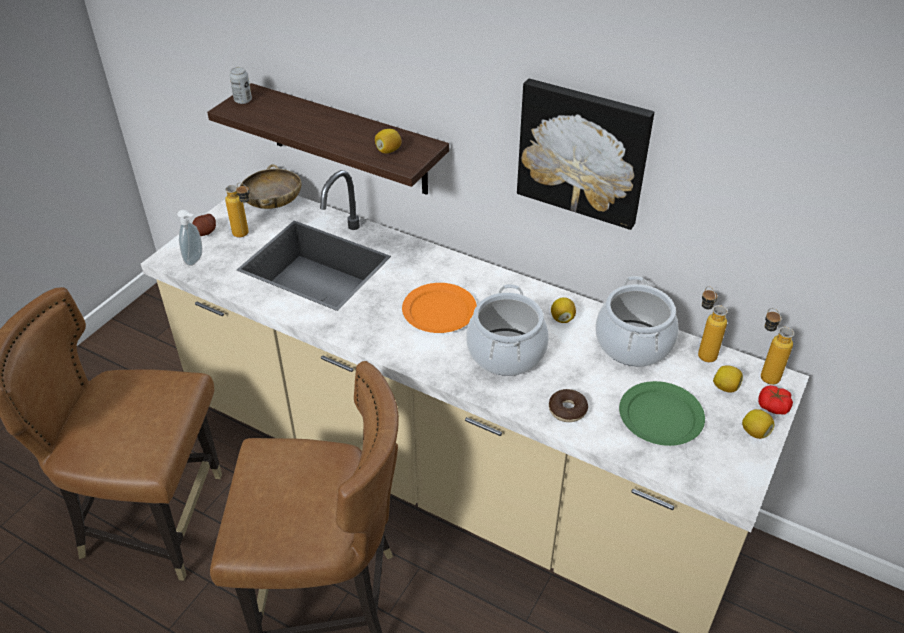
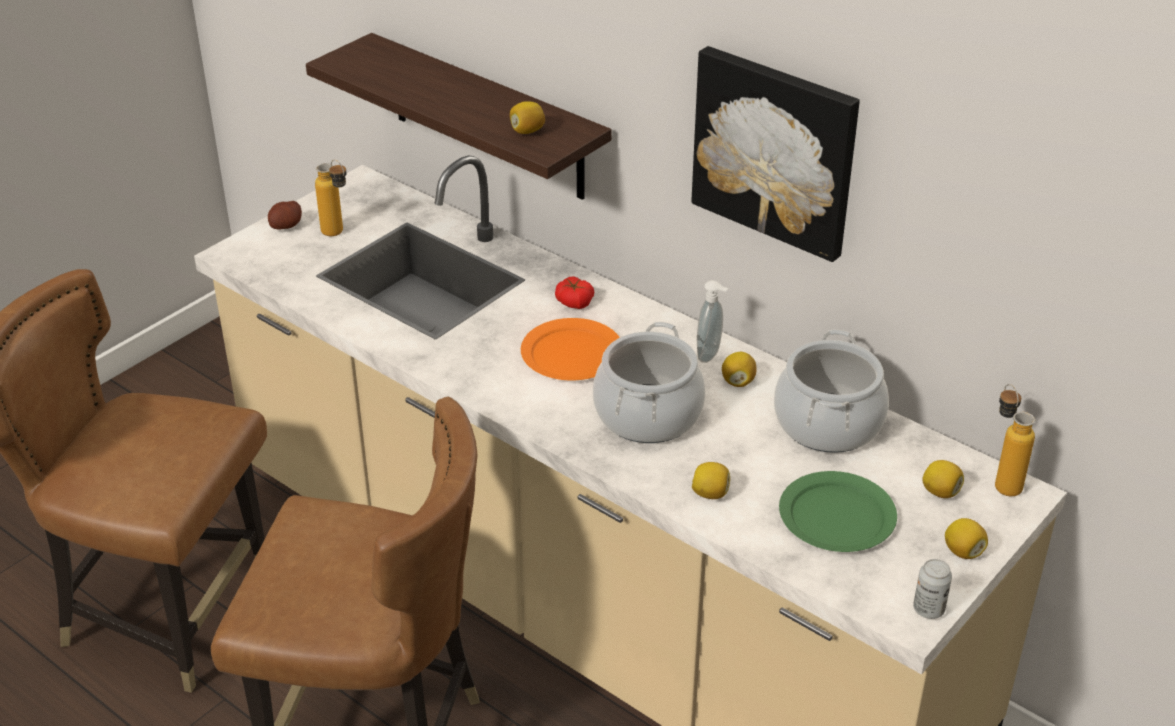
camera: 10 degrees right, 5 degrees down
soap dispenser [177,210,202,266] -> soap dispenser moved to [697,280,728,363]
can [229,67,252,104] -> can moved to [913,559,952,619]
beige bowl [240,164,301,209] -> none
donut [549,389,588,422] -> lemon [692,462,730,499]
bottle [698,286,728,362] -> none
tomato [758,385,793,415] -> tomato moved to [555,277,594,309]

